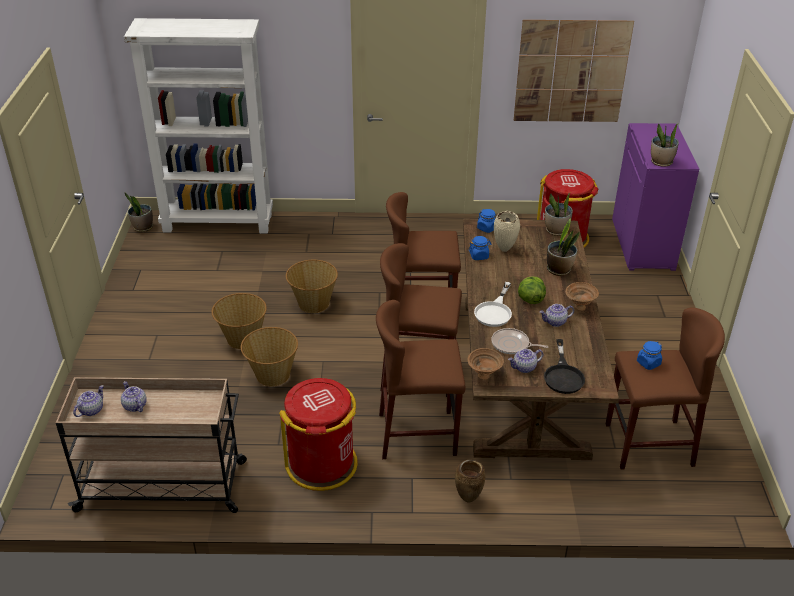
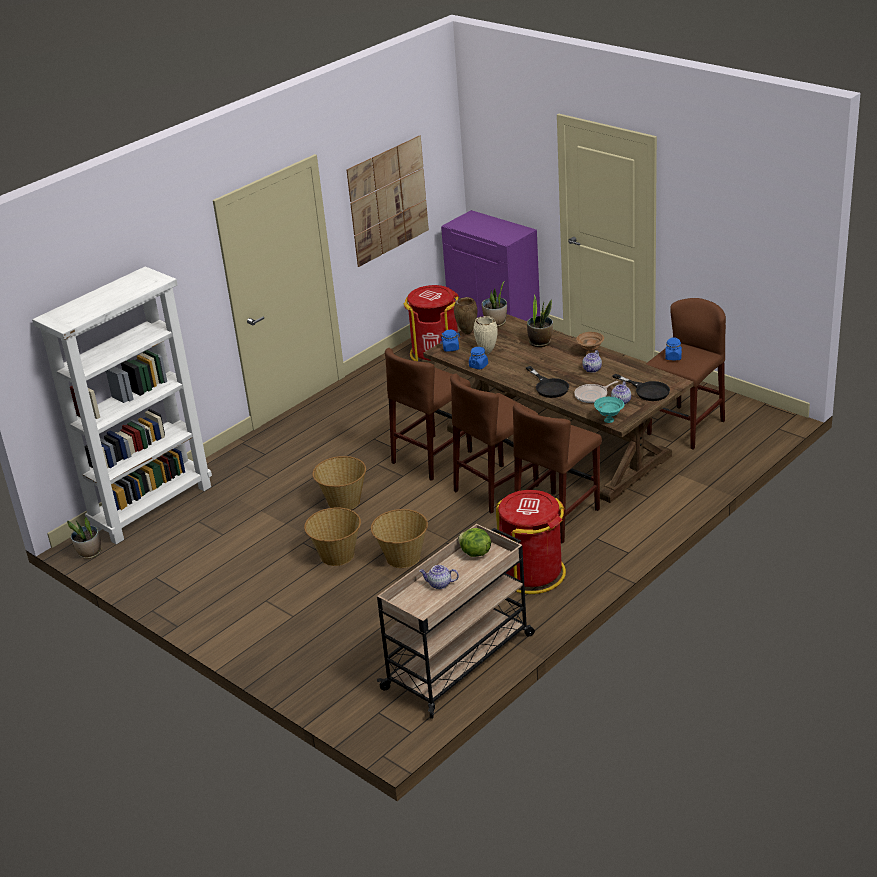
camera: 45 degrees left, 5 degrees down
teapot [73,385,104,417] -> none
brown vase [455,460,486,503] -> brown vase moved to [454,297,477,335]
brown bowl [468,348,504,380] -> turquoise bowl [594,397,624,423]
white frying pan [474,282,512,327] -> black frying pan [526,366,569,398]
lettuce [518,276,546,304] -> lettuce moved to [458,528,491,557]
potted plant [651,123,679,167] -> none

